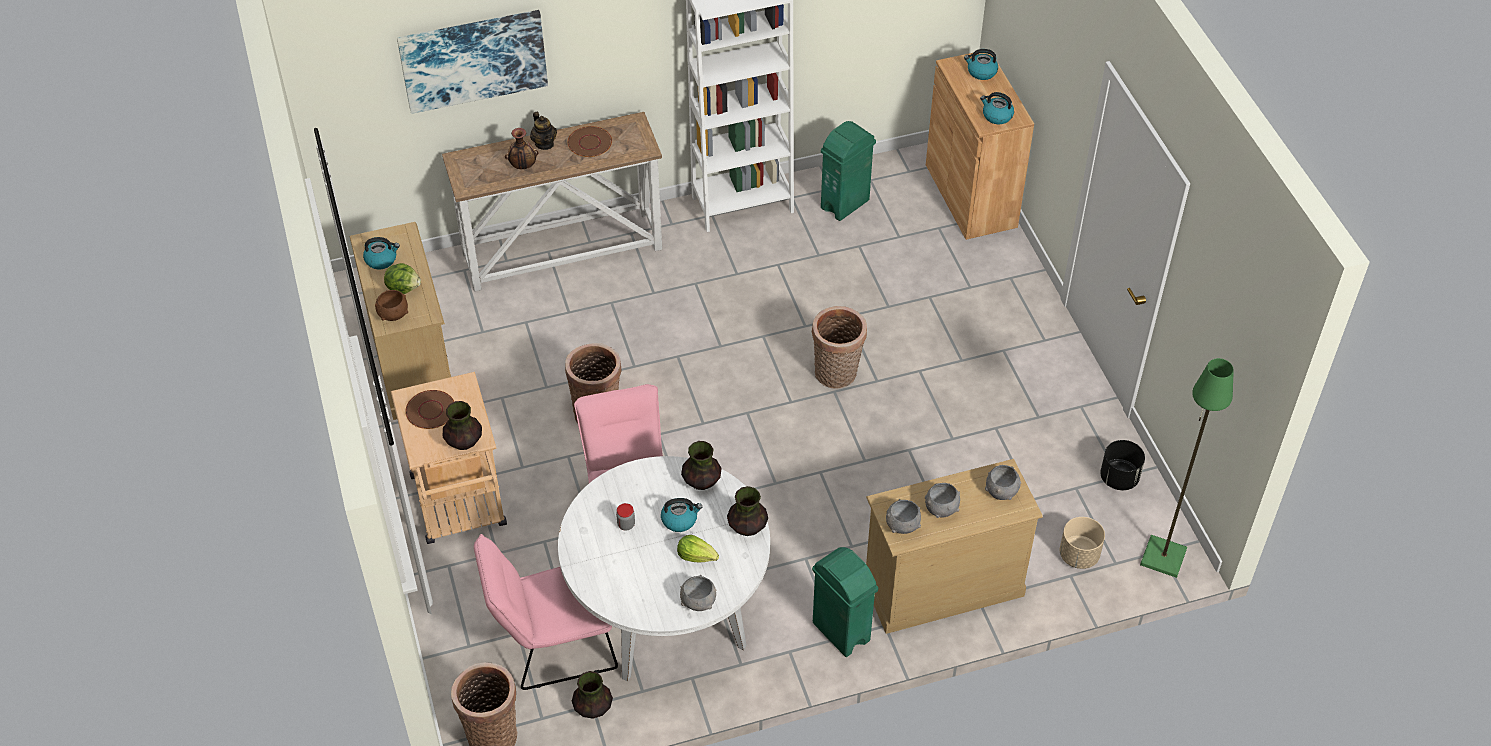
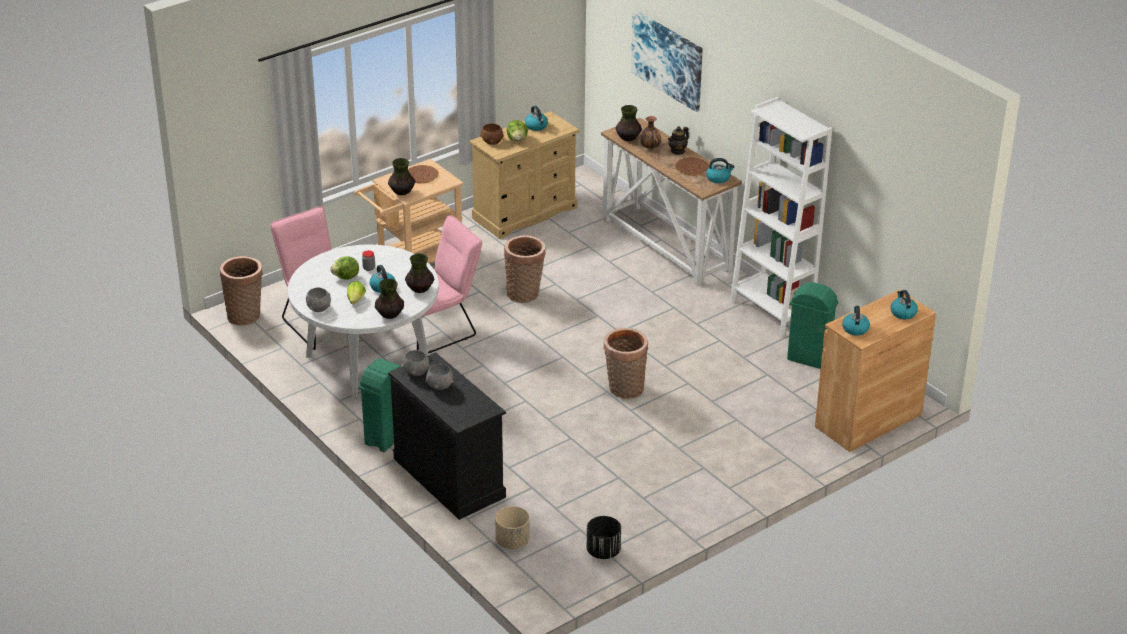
camera: 70 degrees right, 15 degrees down
vase [572,671,613,719] -> vase moved to [615,105,642,141]
beige dresser [866,459,1043,634] -> black dresser [388,352,506,520]
grey bowl [985,465,1021,500] -> none
green floor lamp [1140,358,1234,578] -> none
none -> lettuce [330,256,359,280]
none -> kettle [706,158,735,183]

